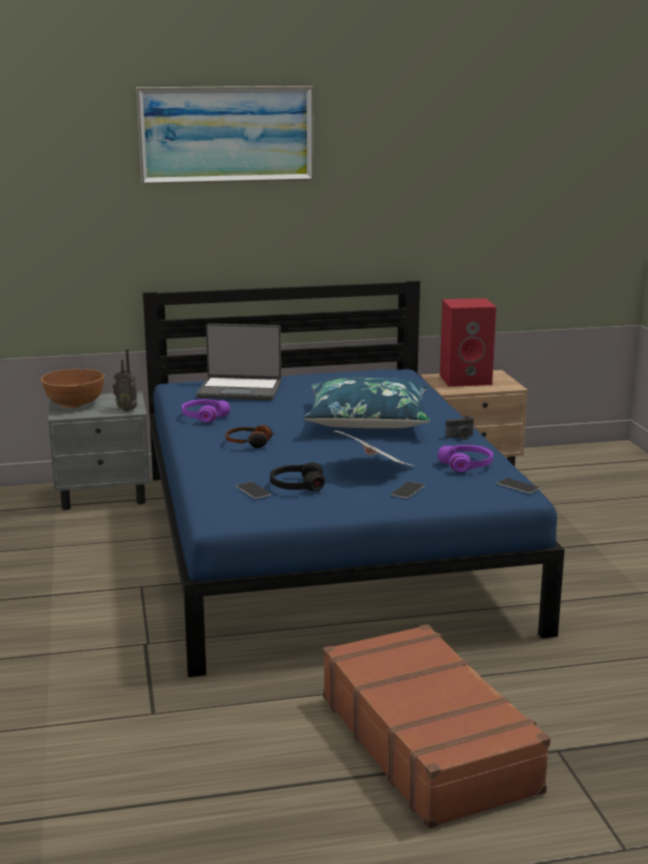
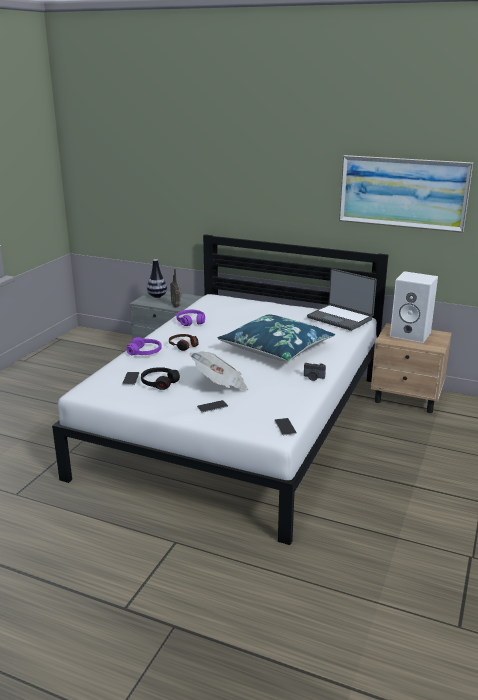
camera: 35 degrees right, 5 degrees up
brown bowl [41,369,105,408] -> vase [147,259,167,298]
picture [137,86,314,185] -> picture moved to [339,155,473,233]
blue bed [143,281,565,677] -> white bed [52,234,389,545]
laptop [196,323,281,400] -> laptop moved to [307,269,377,331]
brown suitcase [323,624,551,829] -> none
purple headphones [438,445,493,472] -> purple headphones moved to [126,337,162,355]
red speaker [440,298,496,387] -> white speaker [390,271,438,343]

